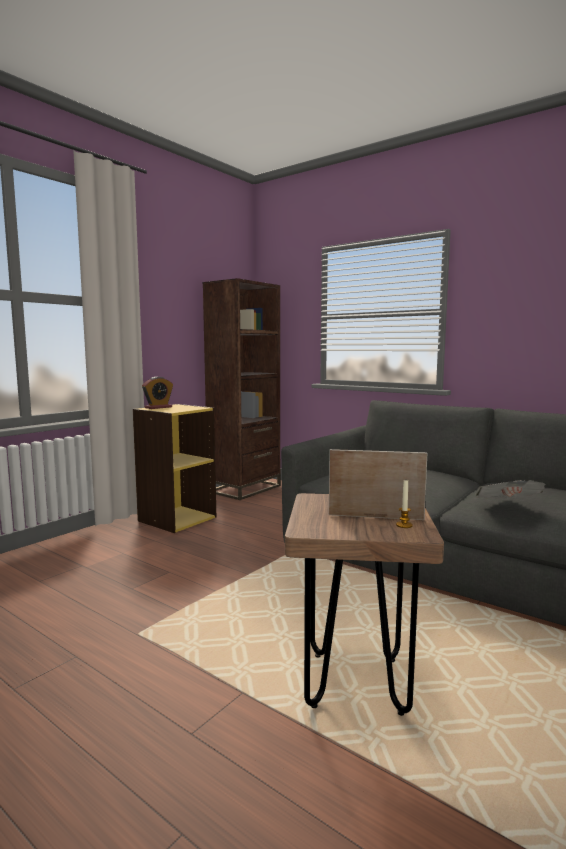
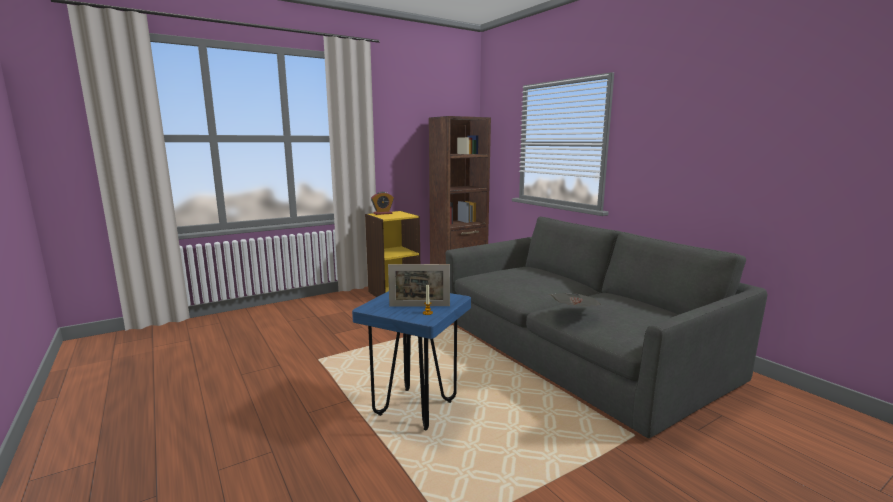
camera: 20 degrees right, 5 degrees up
brown stool [285,493,444,716] -> blue stool [352,291,471,430]
picture frame [329,449,427,520] -> picture frame turned 150 degrees clockwise [388,264,450,307]

